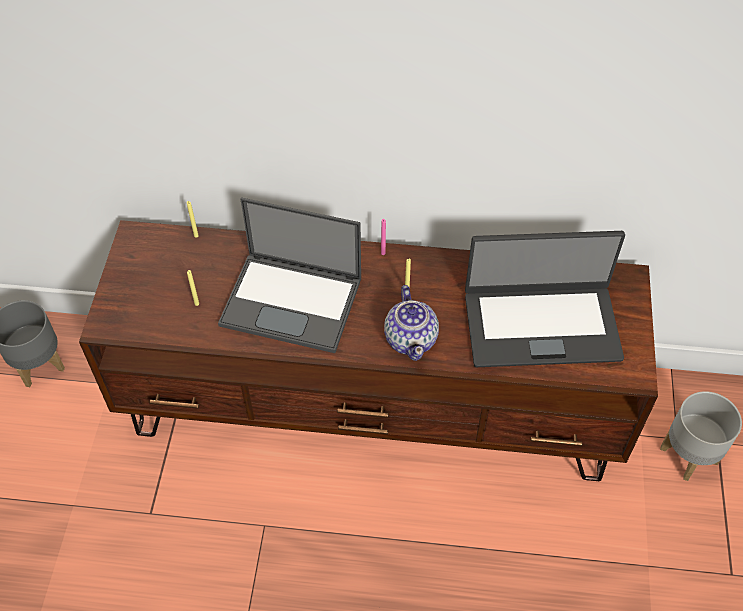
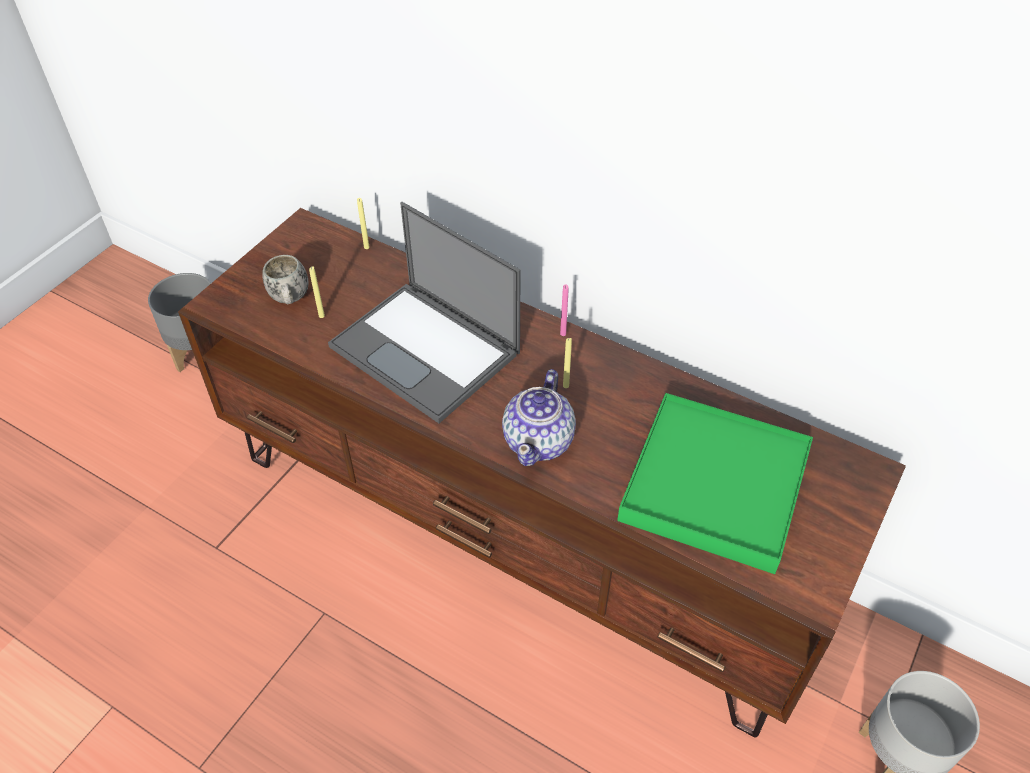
camera: 25 degrees right, 5 degrees down
laptop [465,231,625,367] -> green tray [617,393,813,574]
none -> white mug [262,255,308,305]

